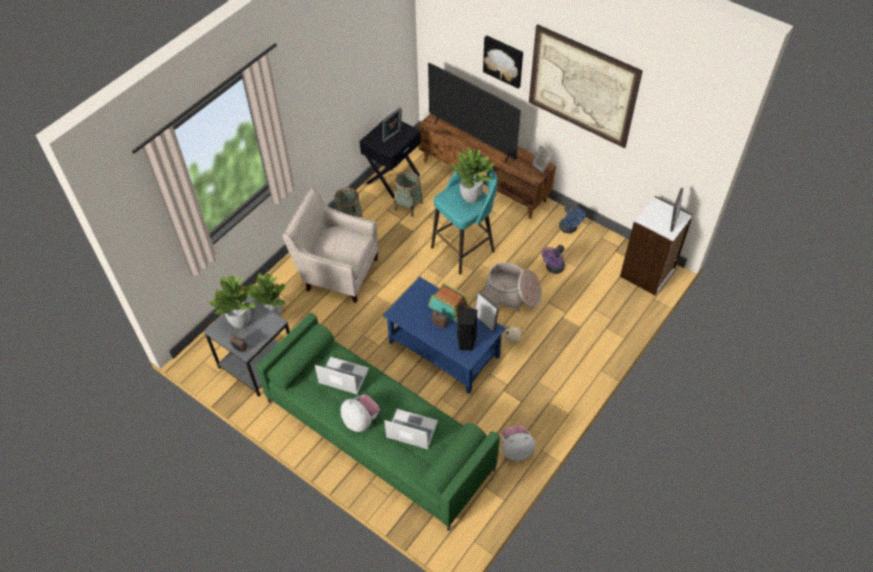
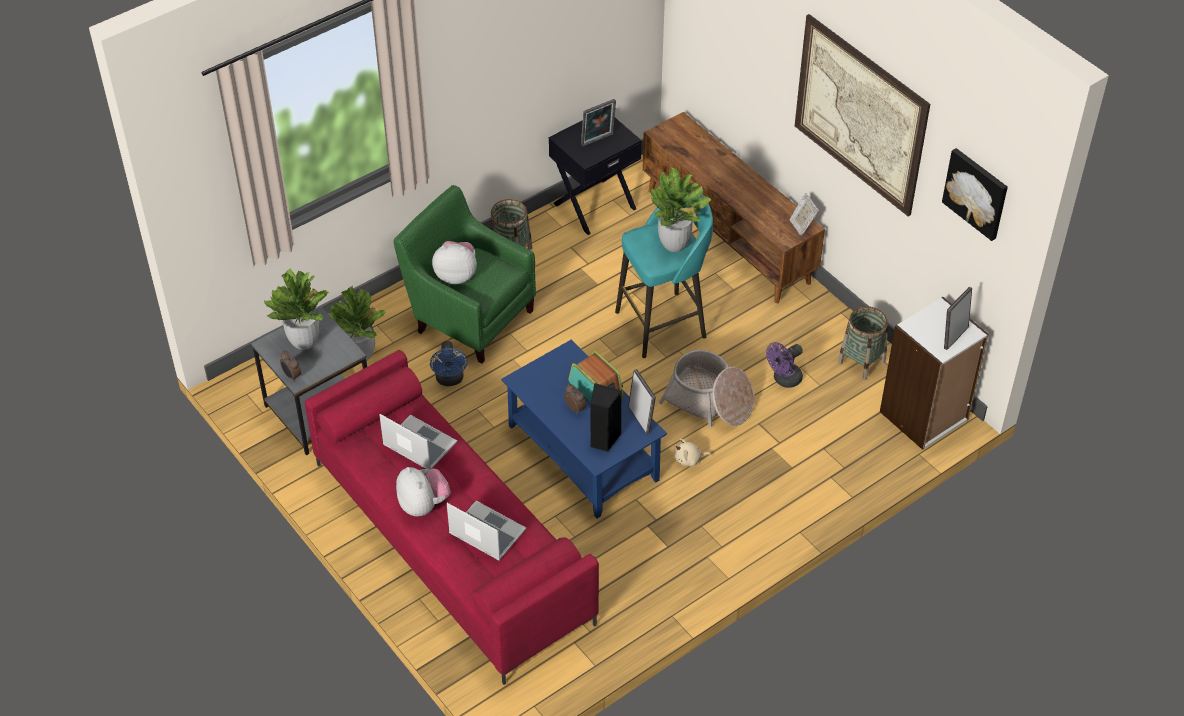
camera: 15 degrees right, 5 degrees down
green sofa [256,313,500,531] -> red sofa [305,350,599,685]
beige armchair [283,188,379,303] -> green armchair [394,185,536,364]
basket [394,171,423,217] -> basket moved to [838,306,888,380]
television [428,63,521,163] -> none
picture [483,35,523,89] -> picture moved to [942,148,1008,241]
plush toy [501,425,535,461] -> plush toy moved to [432,241,477,284]
blue fan [559,205,586,233] -> blue fan moved to [430,341,468,386]

